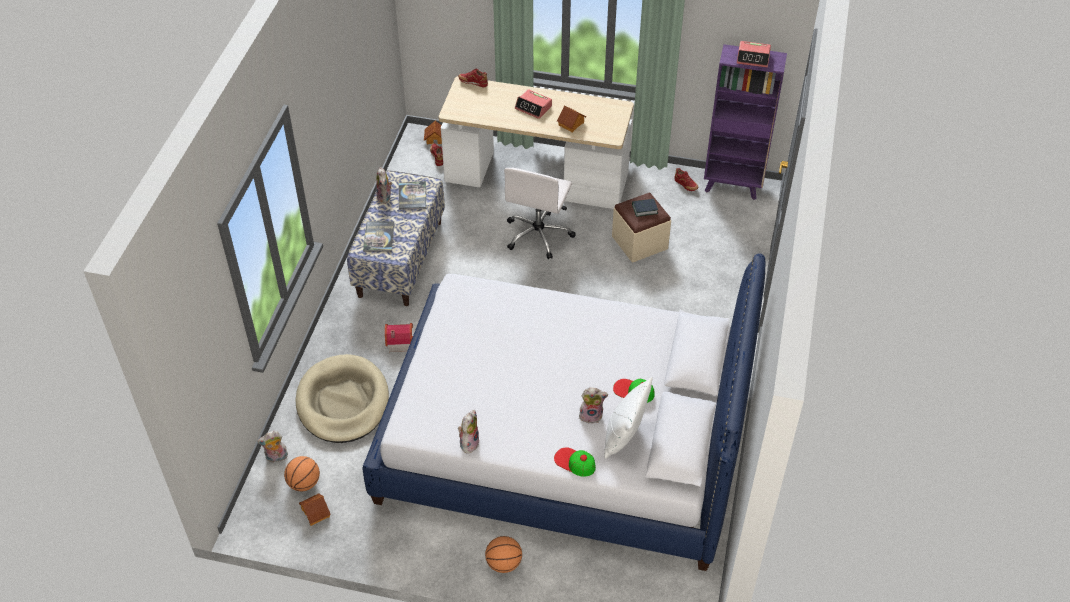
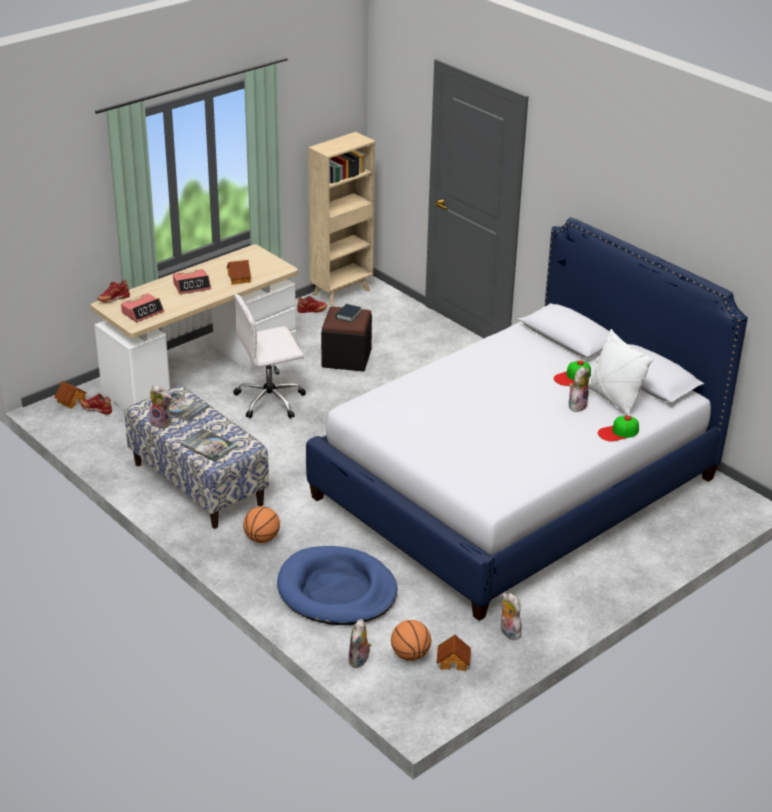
camera: 55 degrees left, 15 degrees down
beige dog bed [295,354,389,443] -> blue dog bed [277,546,397,625]
toy house [385,323,413,352] -> none
plush toy [458,410,480,453] -> plush toy moved to [501,593,523,640]
basketball [485,536,522,573] -> basketball moved to [243,506,280,543]
white office chair [504,168,576,259] -> white office chair turned 105 degrees clockwise [233,293,306,419]
beige ottoman [612,193,671,263] -> black ottoman [321,307,372,371]
purple bookcase [704,44,787,200] -> beige bookcase [308,132,375,306]
alarm clock [737,41,771,67] -> alarm clock moved to [121,293,164,322]

